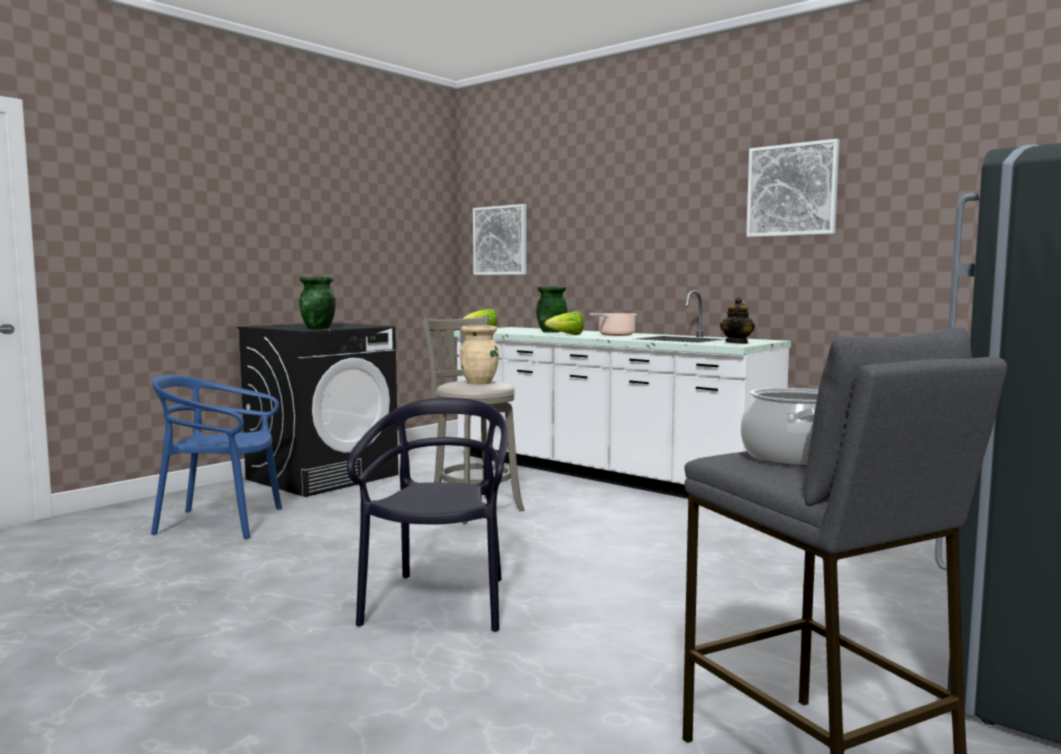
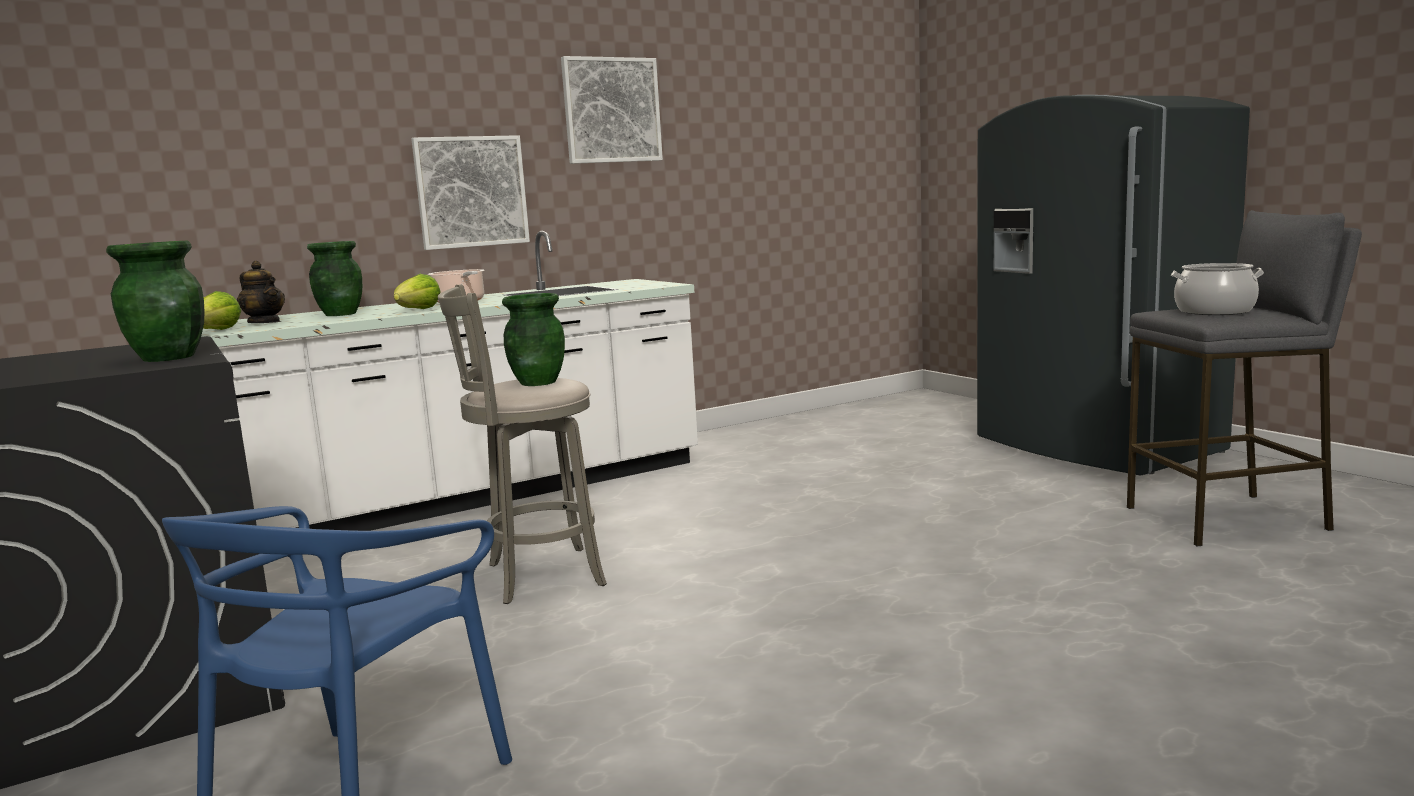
camera: 70 degrees left, 5 degrees up
black chair [347,398,508,632] -> none
beige vase [460,325,499,384] -> green vase [502,293,565,386]
picture [473,204,526,275] -> picture moved to [411,135,530,250]
teapot [720,297,755,344] -> teapot moved to [237,261,285,323]

